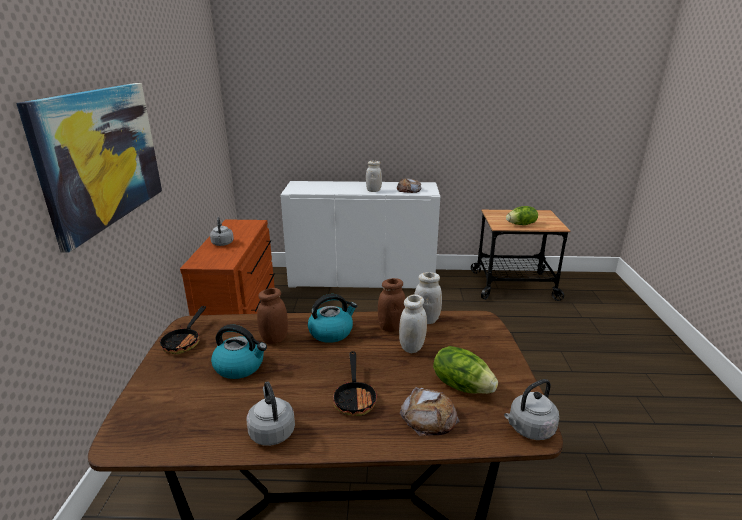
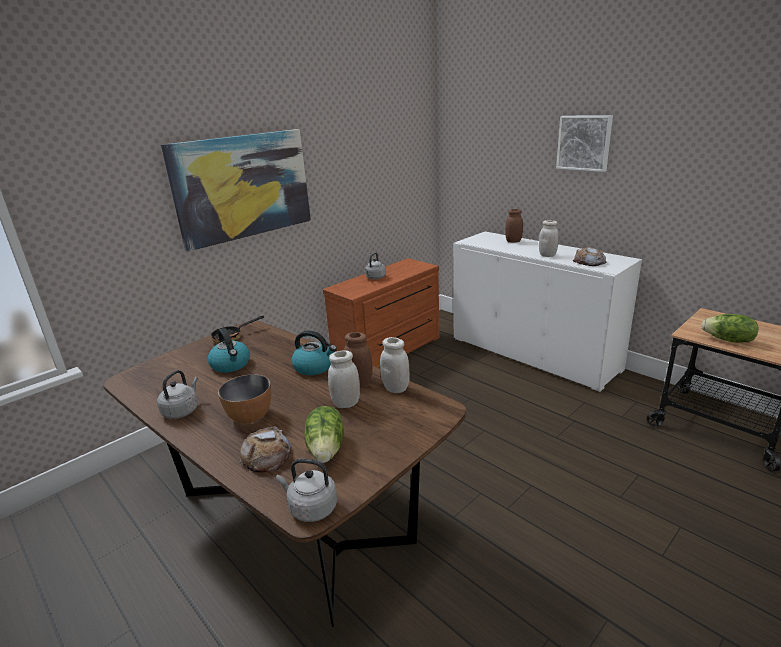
camera: 45 degrees right, 0 degrees up
brown jar [257,288,288,344] -> brown jar moved to [505,209,523,243]
frying pan [333,351,377,416] -> bowl [218,374,271,424]
none -> picture [556,115,613,172]

